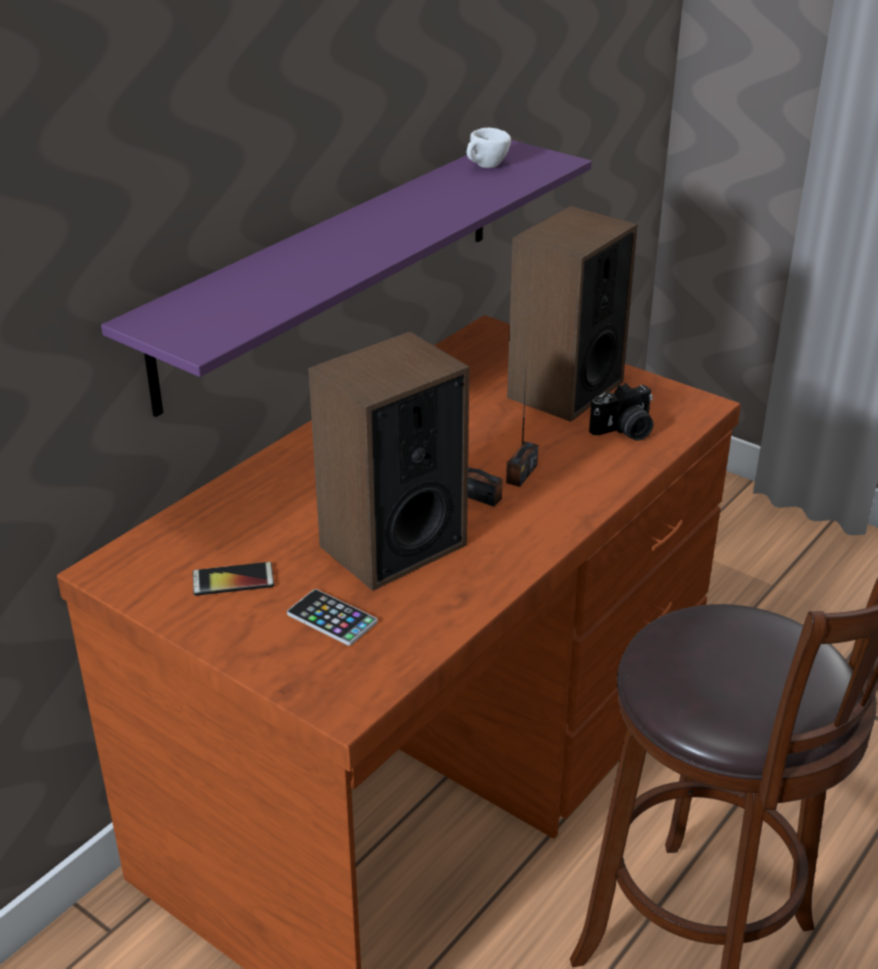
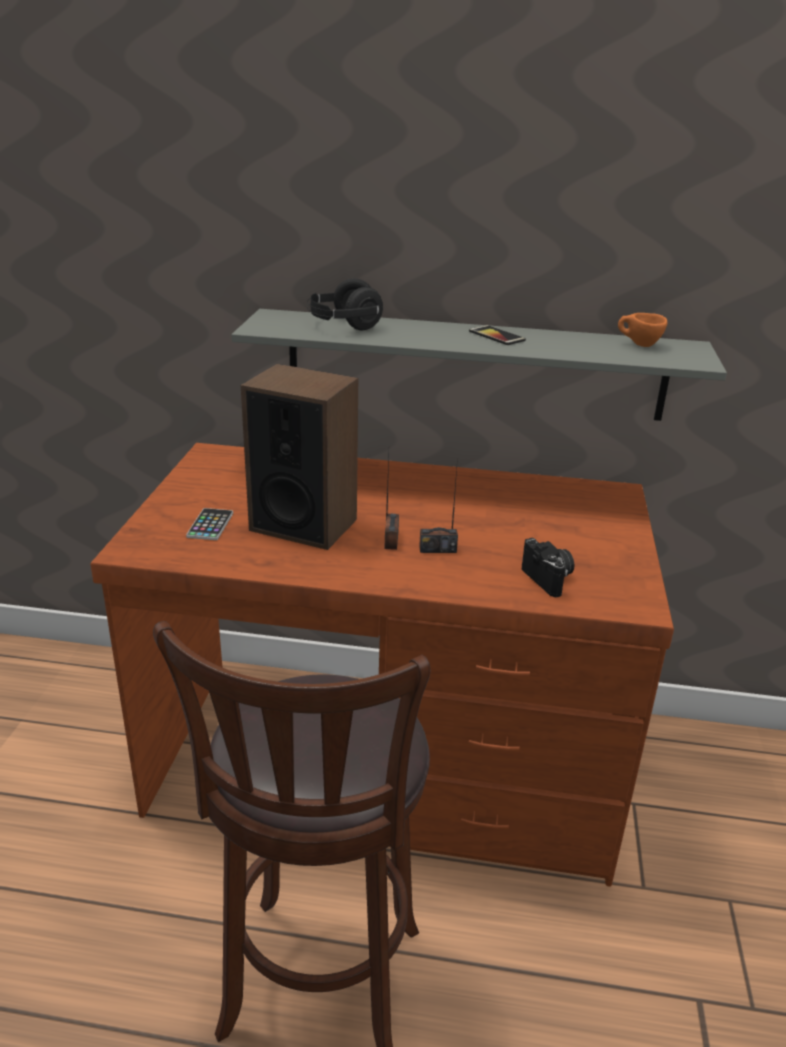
camera: 60 degrees right, 5 degrees down
purple shelf [101,140,592,417] -> grey shelf [232,309,727,421]
phone [193,562,274,596] -> phone moved to [469,325,526,345]
white cup [467,128,511,168] -> orange cup [618,313,667,347]
speaker [507,206,638,422] -> none
camera [589,383,653,441] -> camera turned 150 degrees counterclockwise [521,538,575,597]
none -> black headphones [307,278,383,330]

